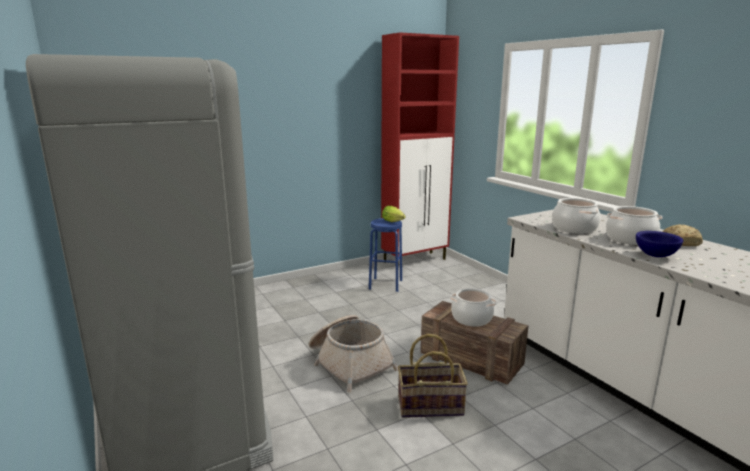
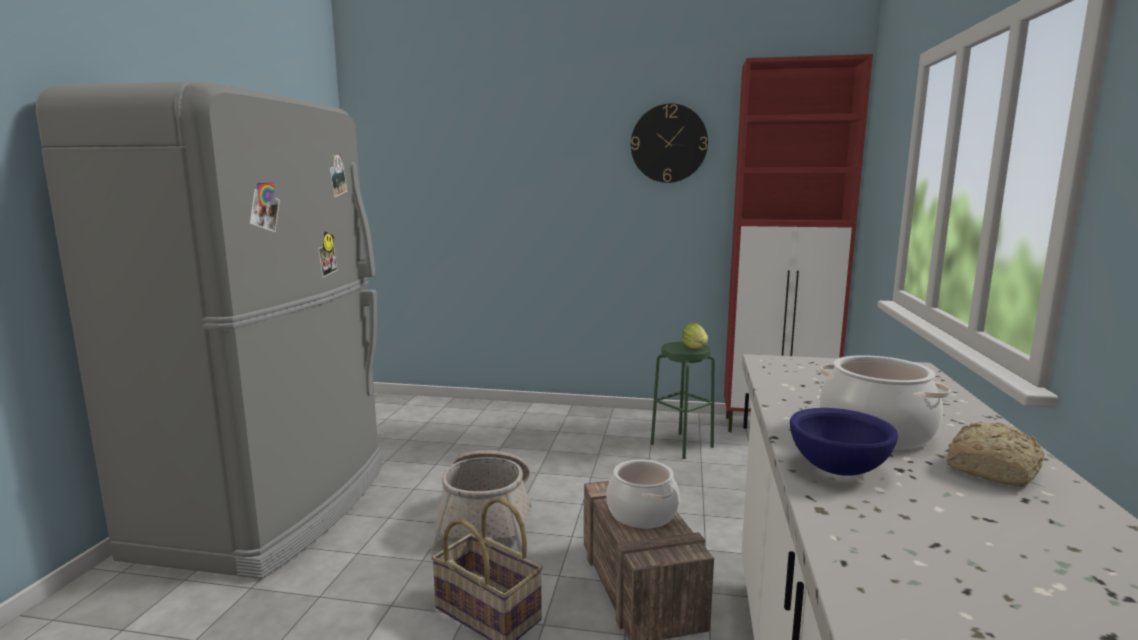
camera: 40 degrees right, 5 degrees down
blue stool [369,218,402,292] -> green stool [651,342,715,459]
cooking pot [552,198,601,234] -> none
none -> wall clock [631,104,708,183]

